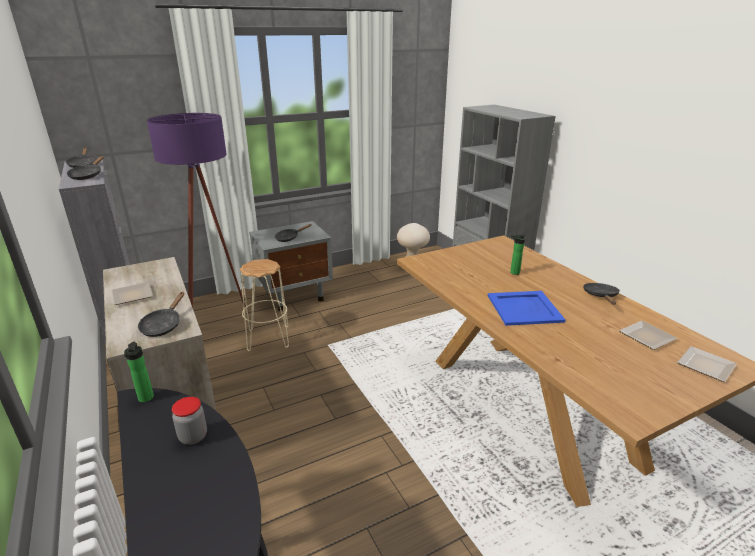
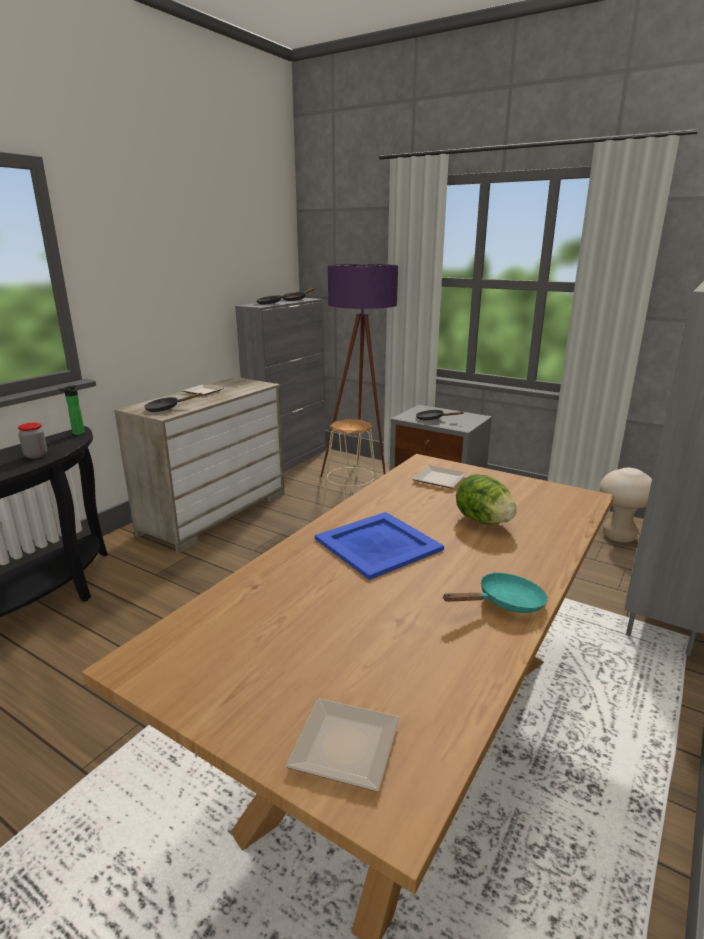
camera: 60 degrees right, 5 degrees down
bottle [510,234,525,275] -> lettuce [456,474,517,524]
black frying pan [583,283,620,305] -> turquoise frying pan [442,572,548,613]
plate [619,321,677,350] -> plate moved to [412,465,468,488]

